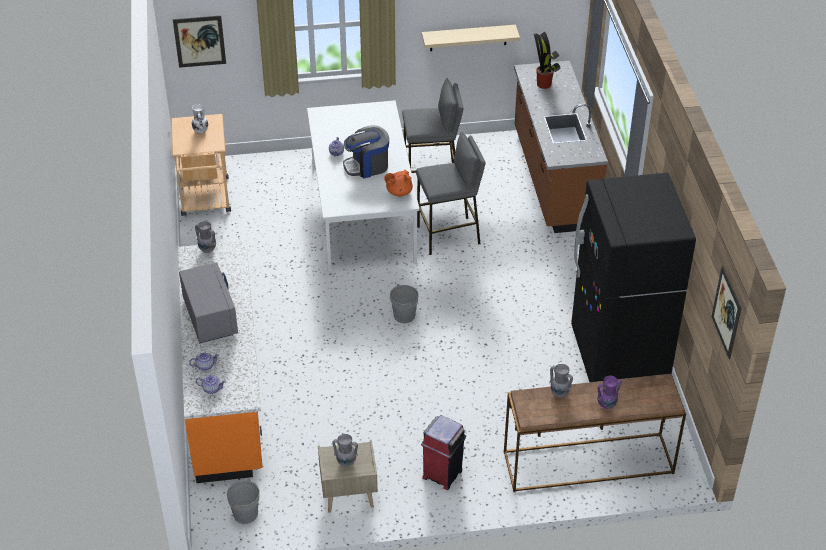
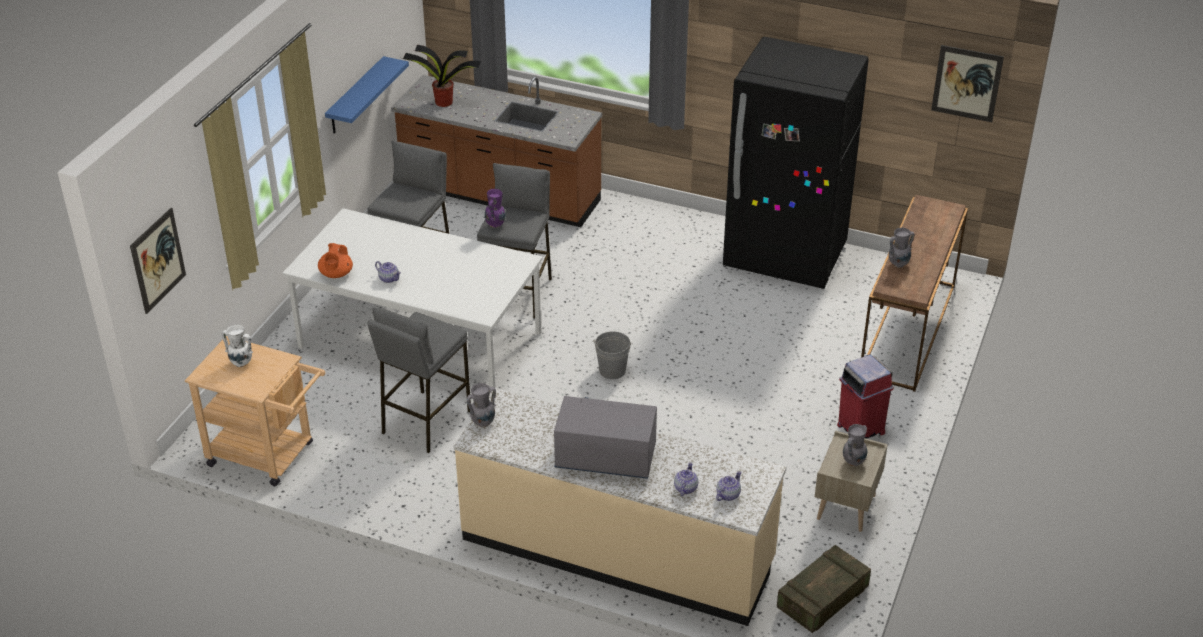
camera: 60 degrees left, 5 degrees down
orange counter [178,240,263,483] -> beige counter [454,388,787,626]
grey bucket [227,479,260,524] -> crate [777,545,871,633]
coffee machine [343,125,389,178] -> none
orange teapot [384,170,413,197] -> orange teapot moved to [318,243,353,278]
beige shelf [422,25,520,51] -> blue shelf [325,56,409,134]
purple vase [597,376,622,409] -> purple vase moved to [485,189,506,228]
none -> grey stool [368,307,471,453]

